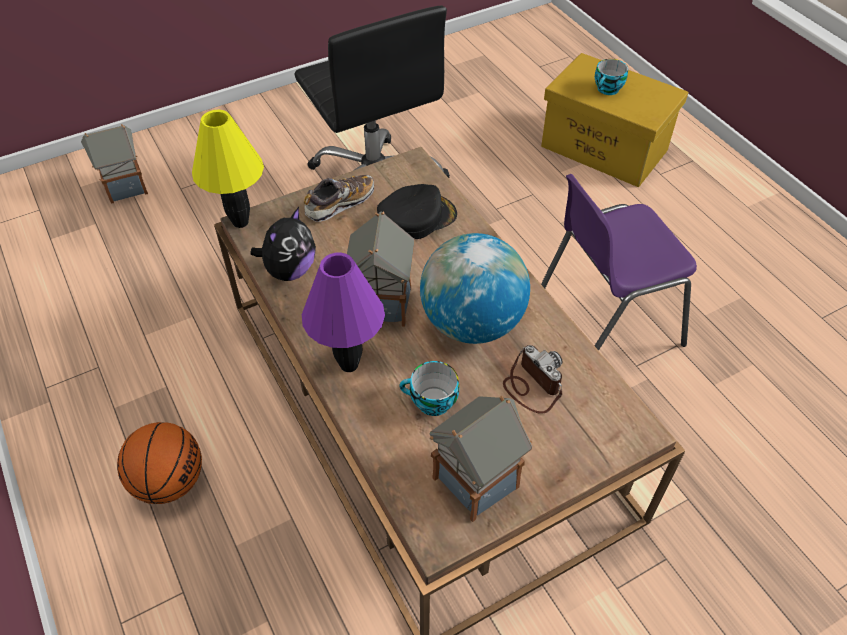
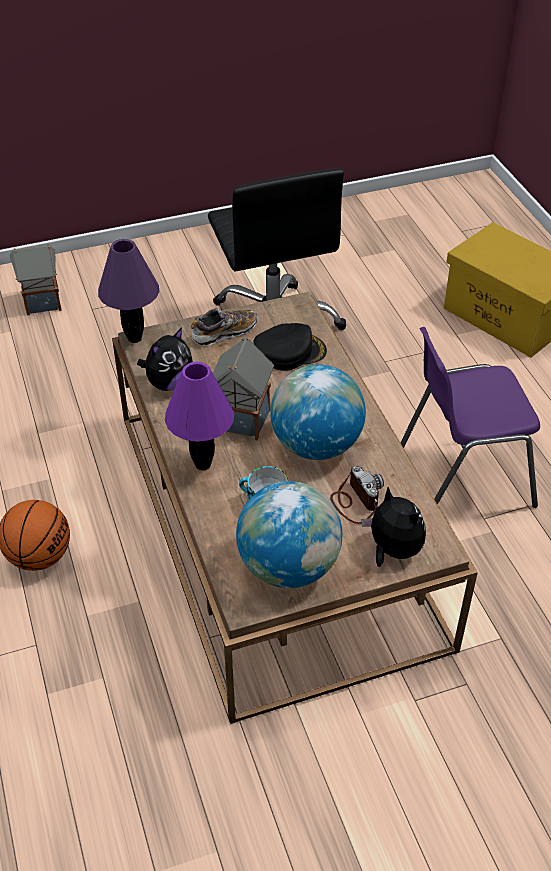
camera: 10 degrees right, 5 degrees down
yellow table lamp [192,110,264,228] -> purple table lamp [98,239,159,343]
toy house [430,396,532,522] -> globe [236,481,342,588]
cup [595,59,628,95] -> none
none -> plush toy [362,487,426,567]

